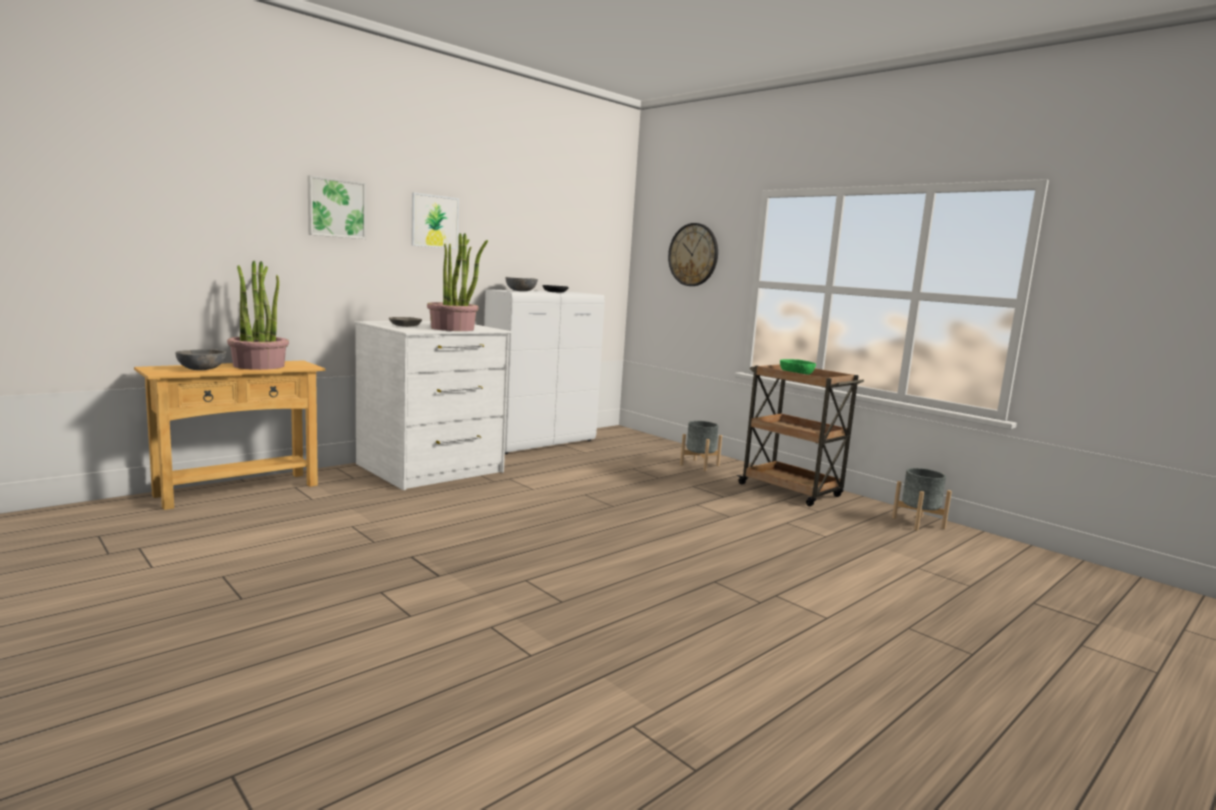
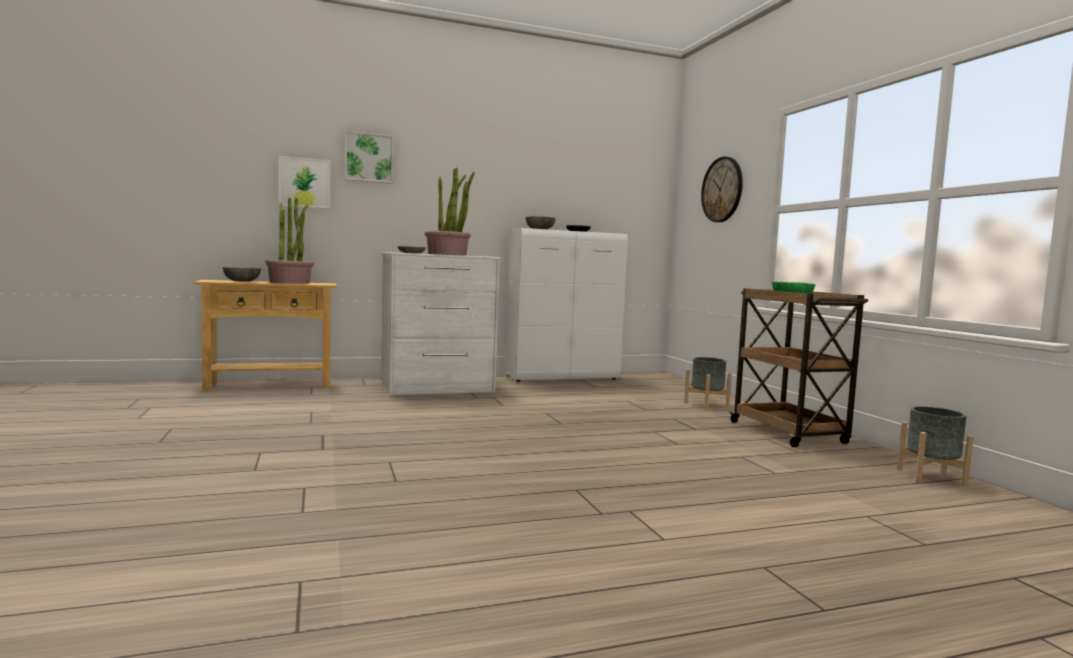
camera: 25 degrees right, 5 degrees down
picture [411,192,459,249] -> picture moved to [279,156,330,209]

